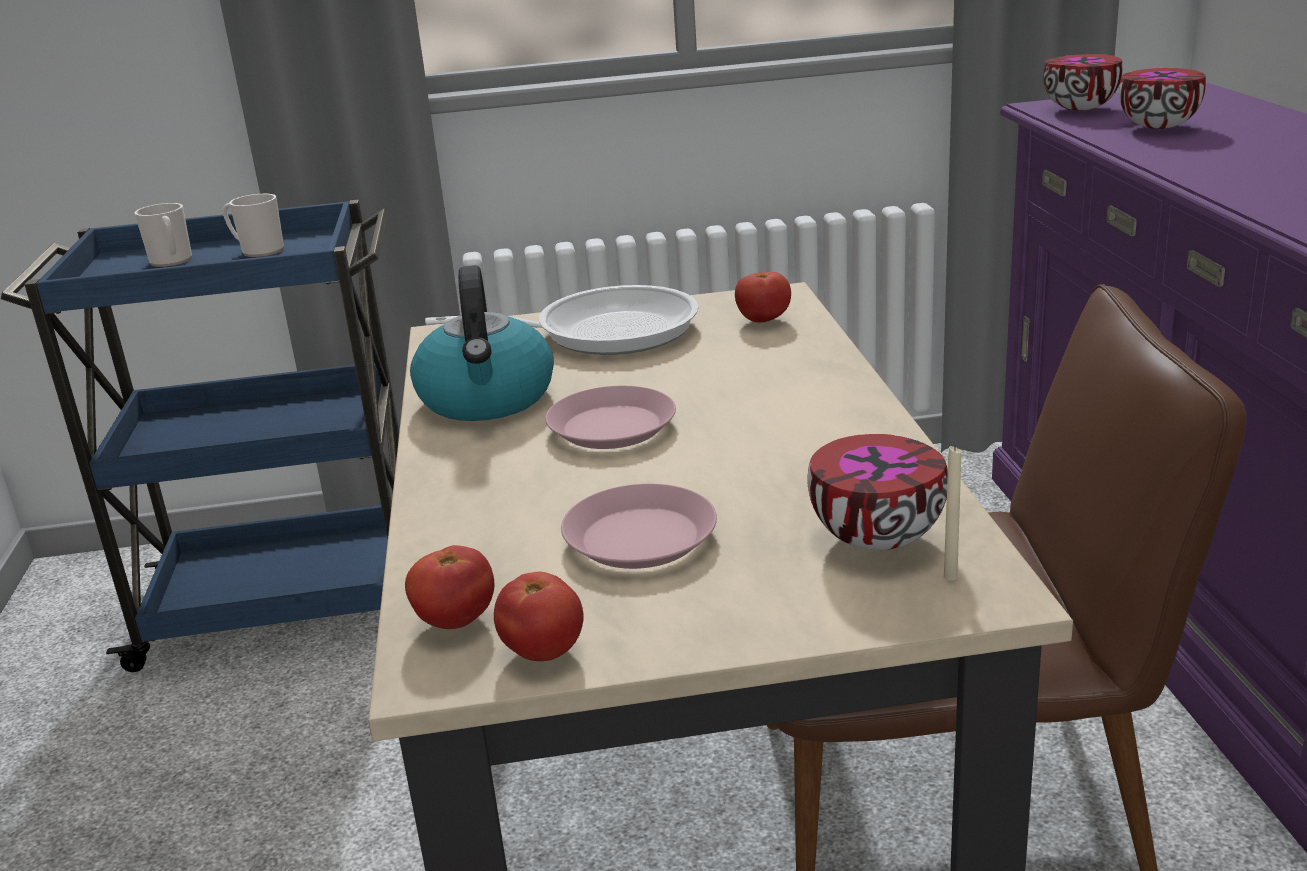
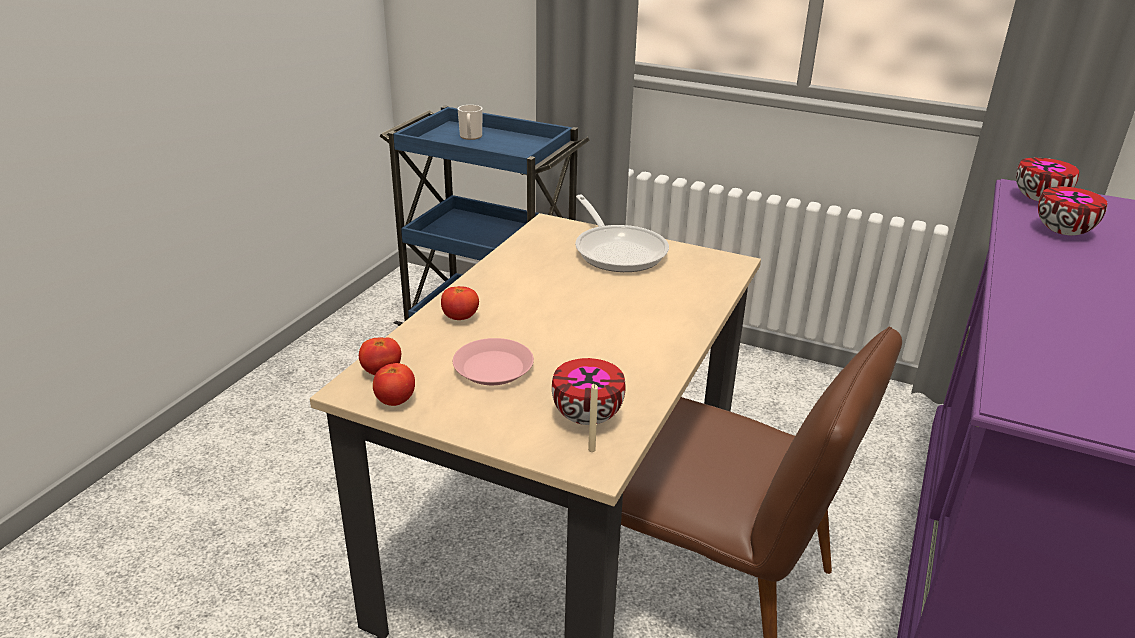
camera: 30 degrees right, 5 degrees up
mug [222,194,284,257] -> none
kettle [410,265,554,421] -> none
frying pan [425,285,699,355] -> frying pan turned 45 degrees clockwise [575,195,669,272]
pink plate [545,386,676,449] -> none
tomato [735,272,791,323] -> tomato moved to [441,286,479,320]

